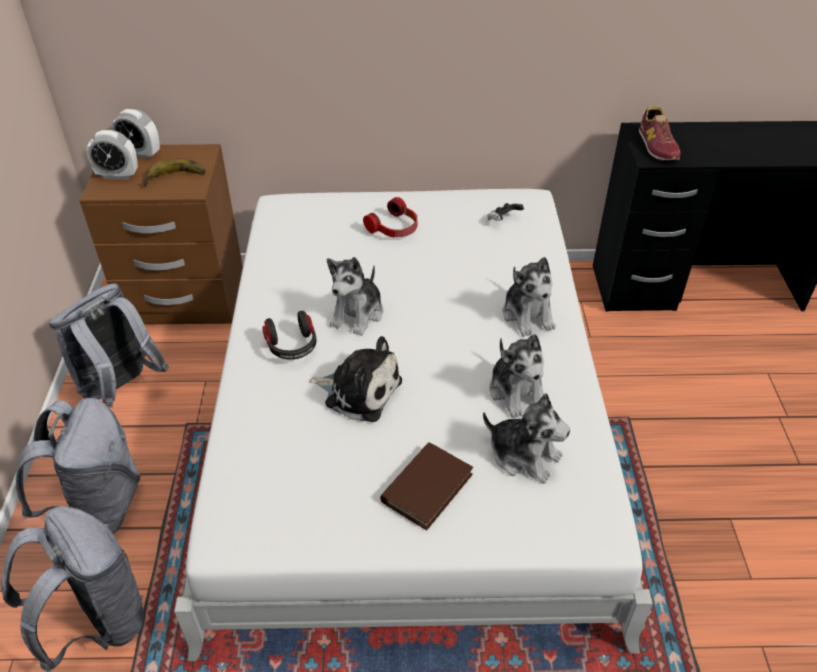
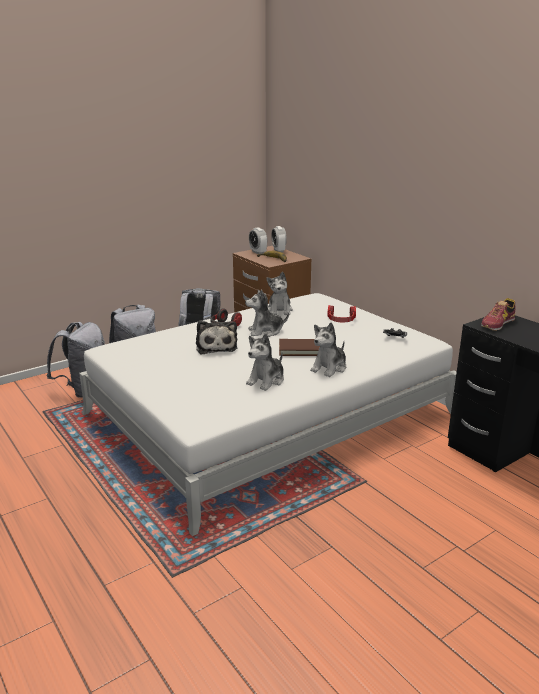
camera: 55 degrees right, 20 degrees down
brown book [380,442,473,530] -> brown book moved to [279,339,320,356]
plush toy [483,393,570,484] -> plush toy moved to [266,272,293,316]

